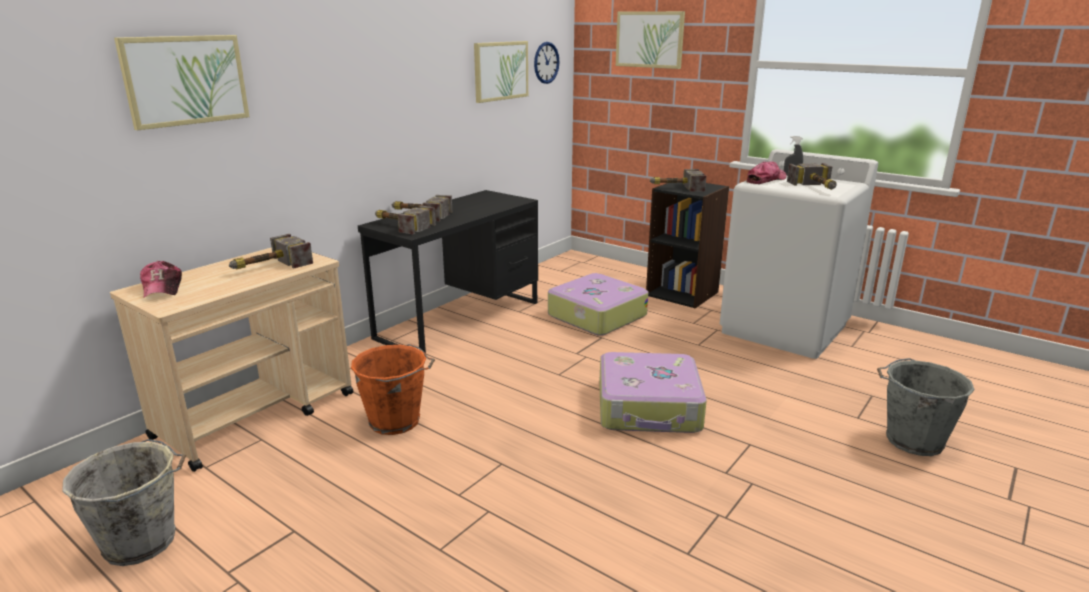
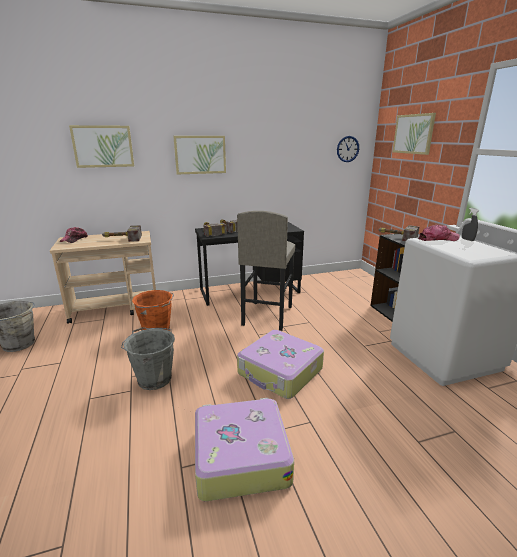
camera: 35 degrees right, 0 degrees up
picture [474,41,528,103] -> picture moved to [173,136,226,175]
suitcase [548,273,648,336] -> suitcase moved to [195,398,294,501]
hammer [787,163,837,190] -> none
grey bucket [877,358,975,456] -> grey bucket moved to [121,327,175,390]
none -> grey stool [237,211,295,331]

